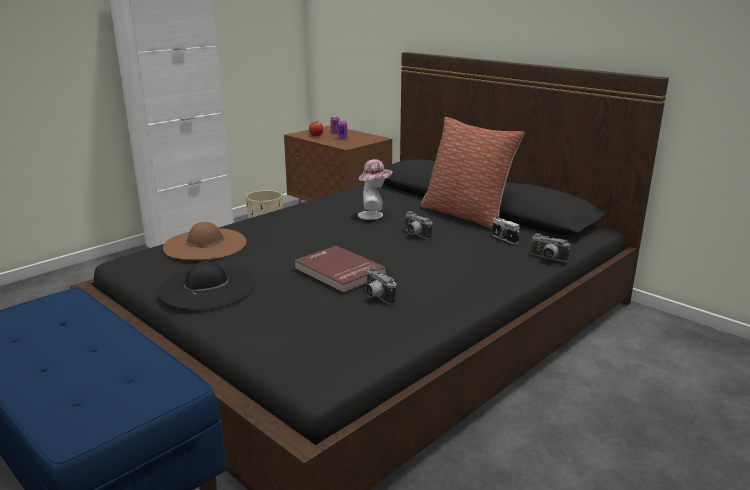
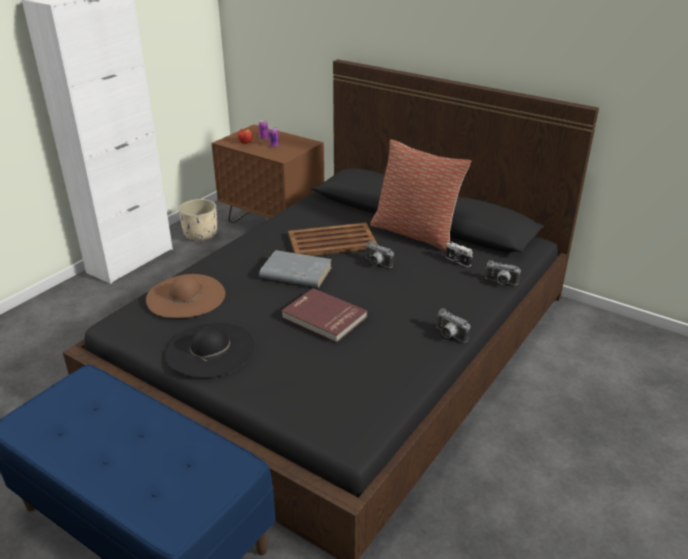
camera: 10 degrees left, 10 degrees up
hat [358,159,393,220] -> brown tray [288,223,377,256]
camera [365,266,397,305] -> camera moved to [437,308,470,343]
none -> grey book [259,250,332,288]

